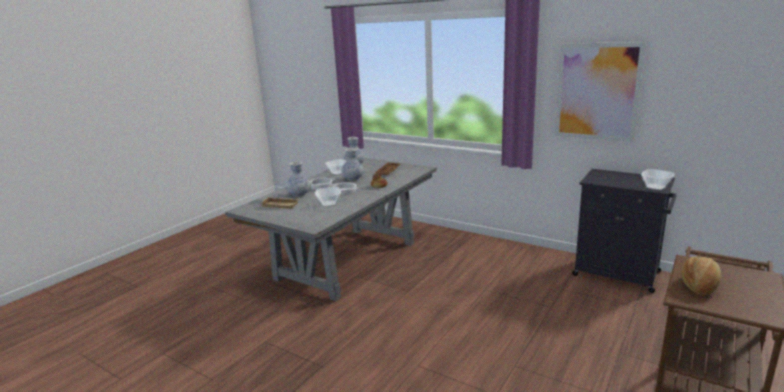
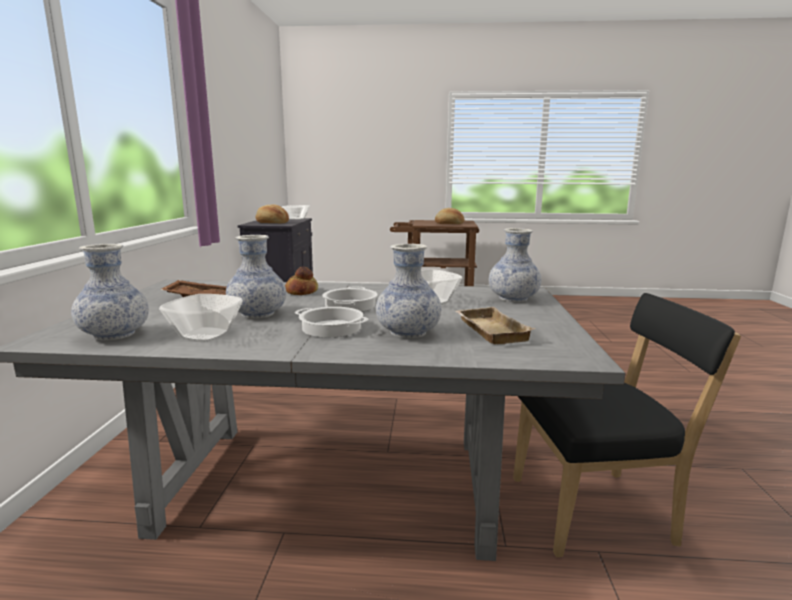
camera: 120 degrees left, 5 degrees down
picture [555,42,646,142] -> none
none -> bread [256,204,289,224]
none -> vase [489,228,541,302]
none -> black chair [513,293,741,557]

